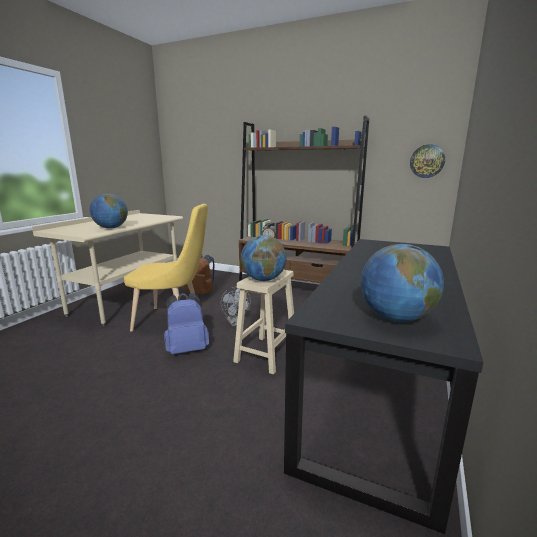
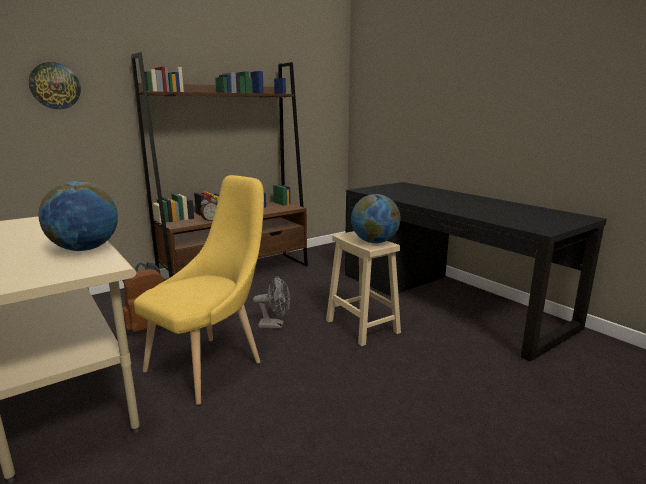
camera: 60 degrees left, 0 degrees up
blue backpack [164,293,209,355] -> none
globe [361,244,444,322] -> none
wall clock [410,144,445,178] -> wall clock moved to [29,62,81,109]

